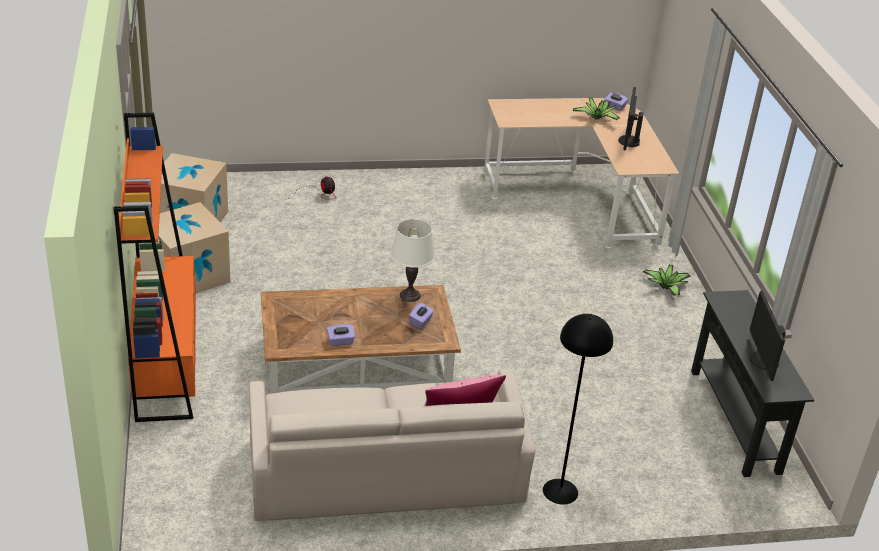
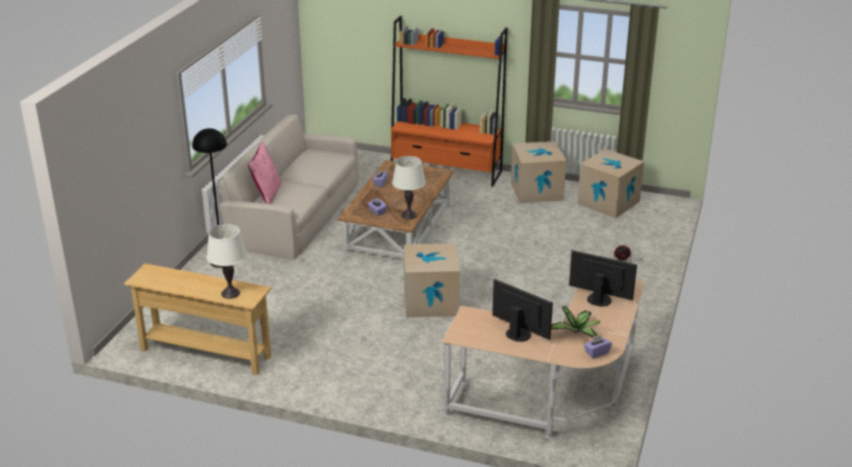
camera: 120 degrees right, 5 degrees down
potted plant [643,265,691,296] -> none
black console table [691,290,814,477] -> beige console table [124,264,271,375]
monitor [749,291,786,381] -> monitor moved to [569,250,637,307]
none -> white table lamp [207,224,247,299]
none -> cardboard box [404,243,460,317]

